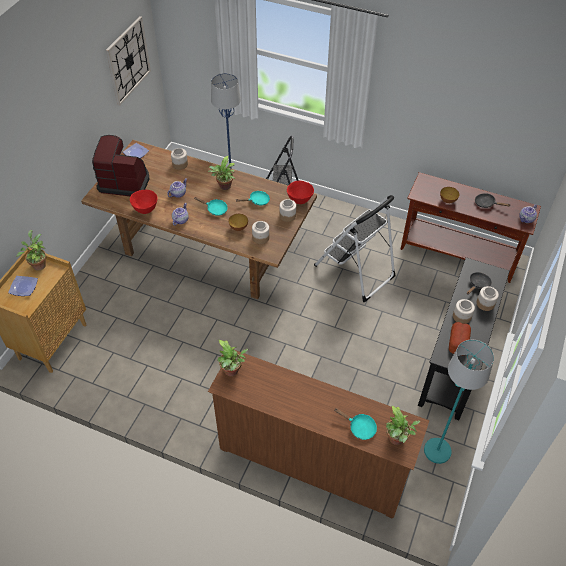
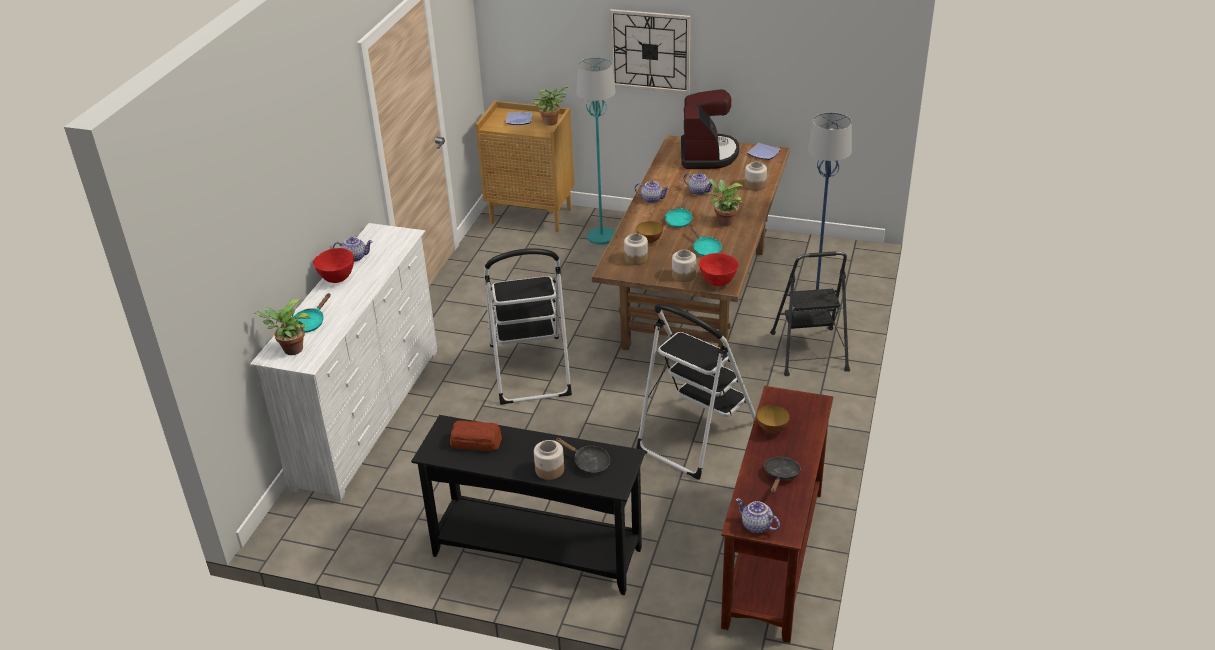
camera: 85 degrees right, 15 degrees down
wall clock [106,16,151,106] -> wall clock moved to [609,9,690,94]
red bowl [130,190,158,214] -> red bowl moved to [313,248,354,283]
brown dresser [208,350,430,518] -> white dresser [250,223,437,501]
potted plant [217,340,248,376] -> none
turquoise floor lamp [424,340,494,464] -> turquoise floor lamp moved to [576,57,615,245]
jar [453,299,475,324] -> none
none -> teapot [333,237,373,262]
none -> step ladder [484,248,572,405]

